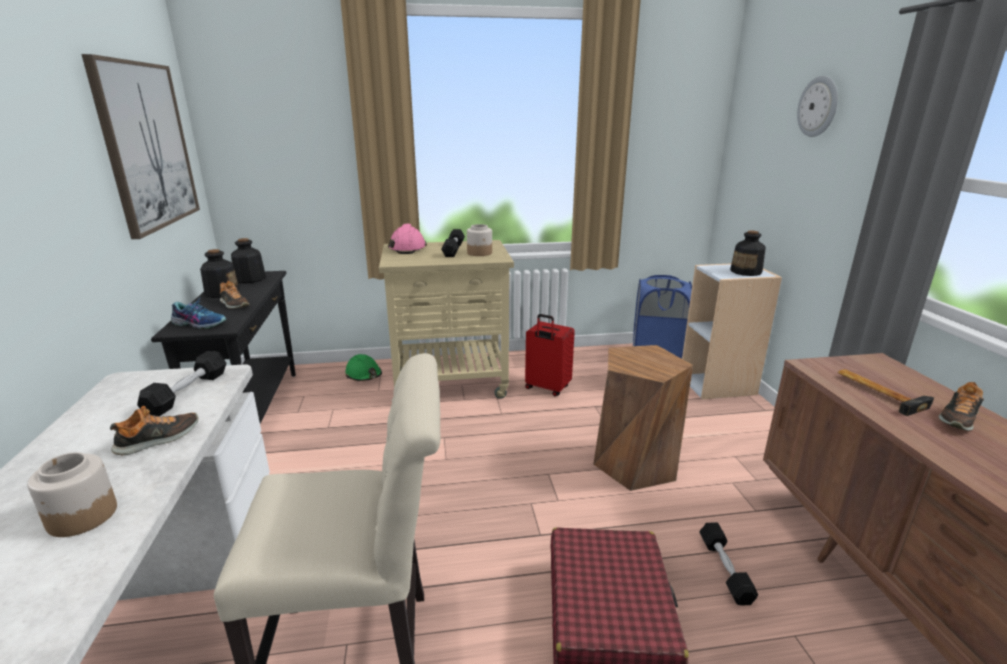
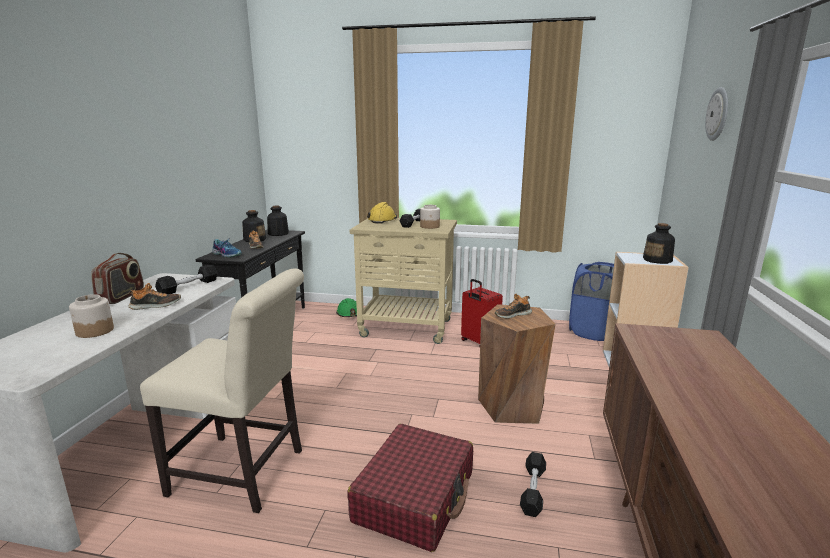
camera: 20 degrees right, 5 degrees down
picture [81,54,200,239] -> none
pink hard hat [388,224,427,254] -> yellow hard hat [367,202,397,224]
hammer [837,369,934,416] -> none
shoe [938,382,984,431] -> shoe moved to [495,294,532,318]
none -> radio [91,253,144,304]

